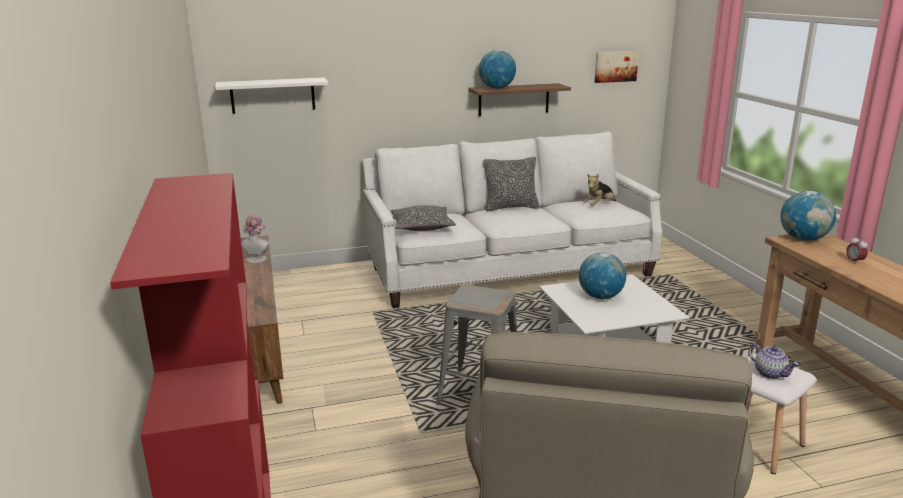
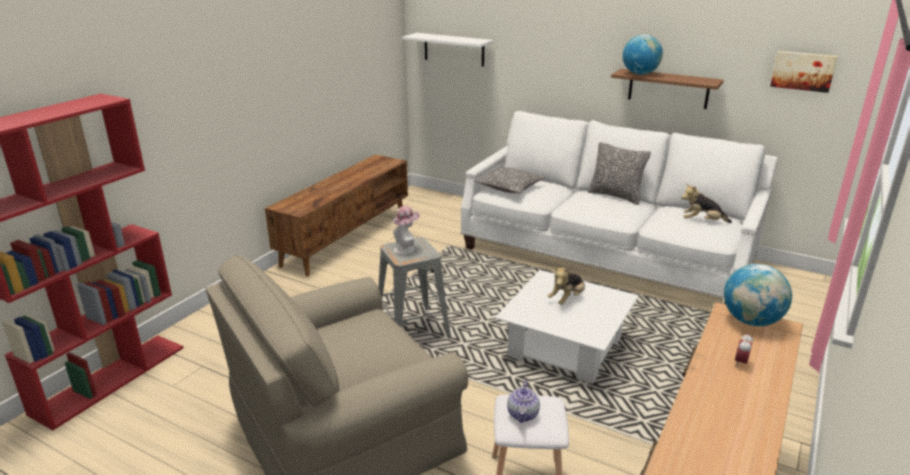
camera: 45 degrees right, 5 degrees up
hat [241,215,270,263] -> hat moved to [393,206,420,255]
globe [579,252,626,299] -> plush toy [547,267,585,305]

